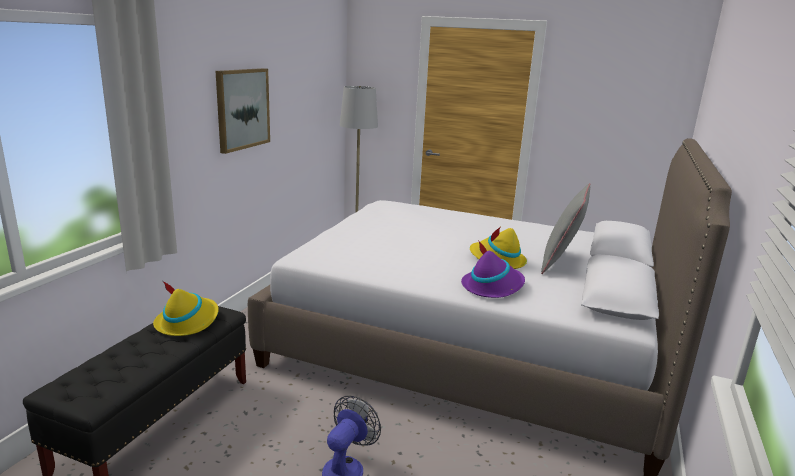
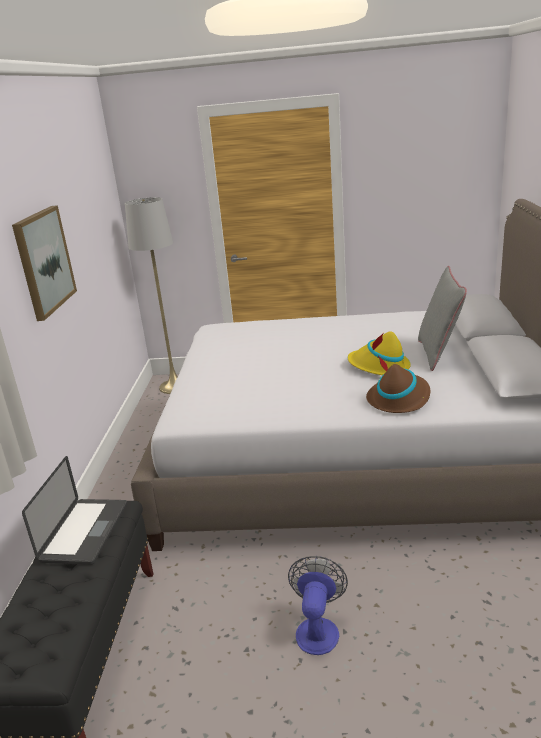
camera: 15 degrees left, 5 degrees up
yellow hat [153,281,219,336] -> laptop [22,456,127,565]
purple hat [461,240,525,298] -> brown hat [366,356,430,413]

